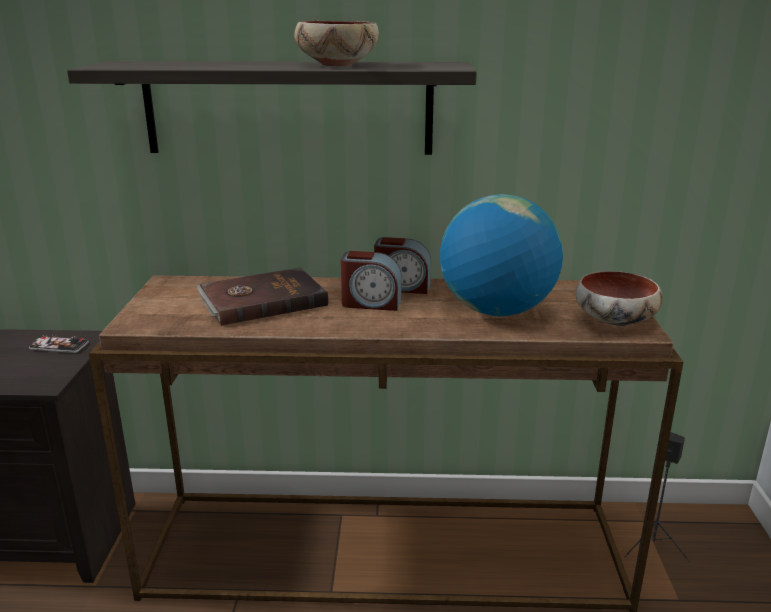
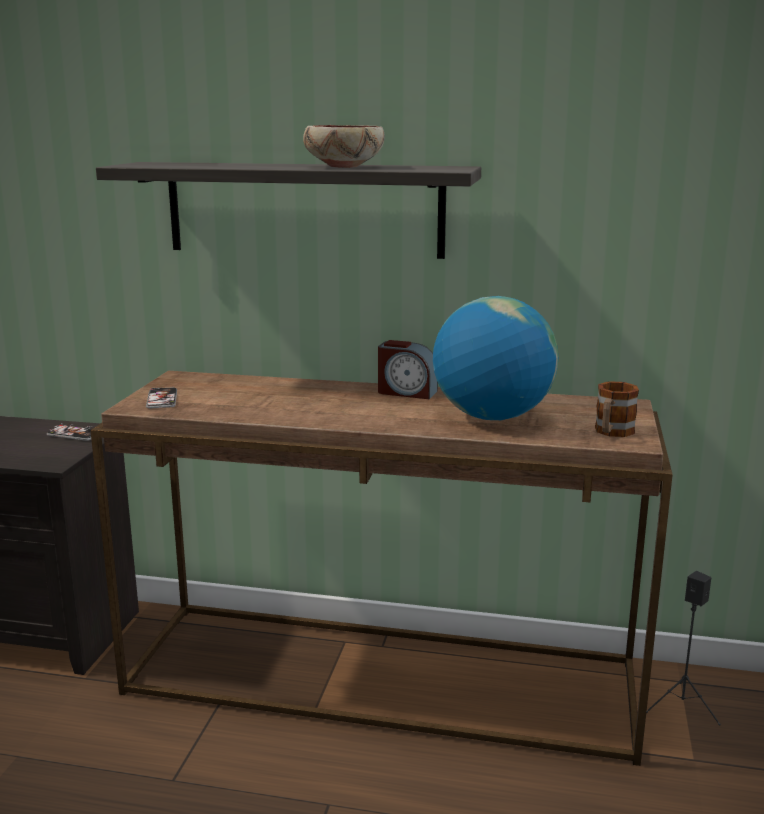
camera: 10 degrees right, 5 degrees down
brown book [196,268,328,326] -> none
alarm clock [341,251,402,311] -> none
bowl [576,271,662,326] -> mug [595,381,639,437]
none -> phone [146,387,177,409]

